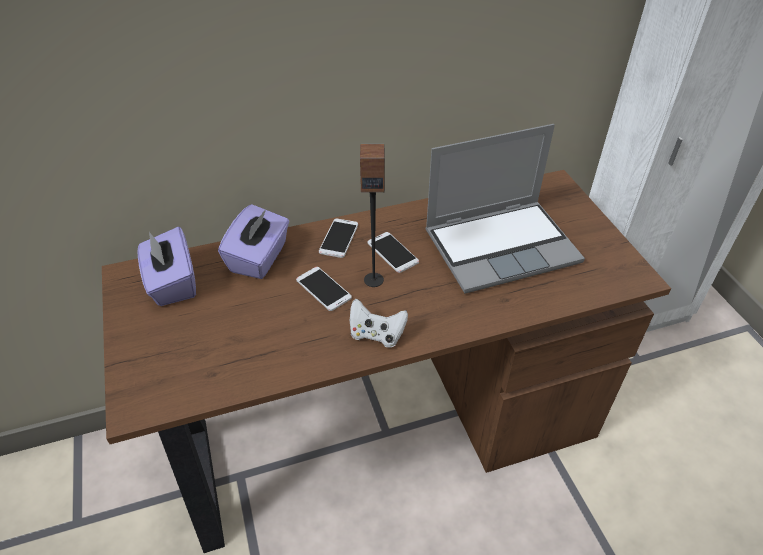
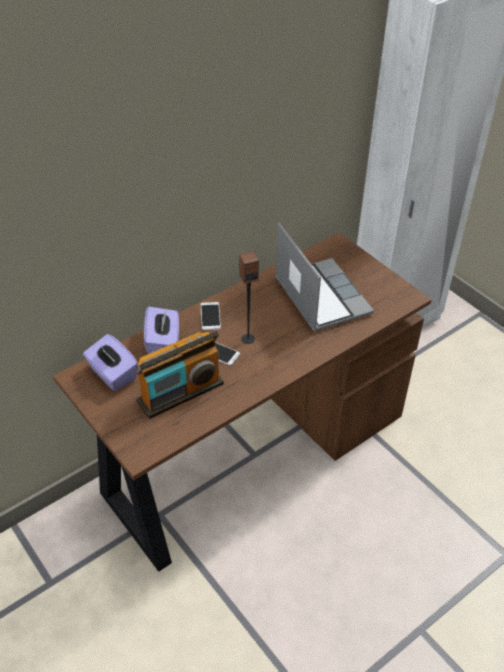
camera: 20 degrees left, 0 degrees up
white game controller [350,299,408,348] -> none
phone [368,232,419,273] -> none
laptop [425,124,585,294] -> laptop turned 75 degrees counterclockwise [275,223,374,332]
none -> radio [136,331,224,419]

